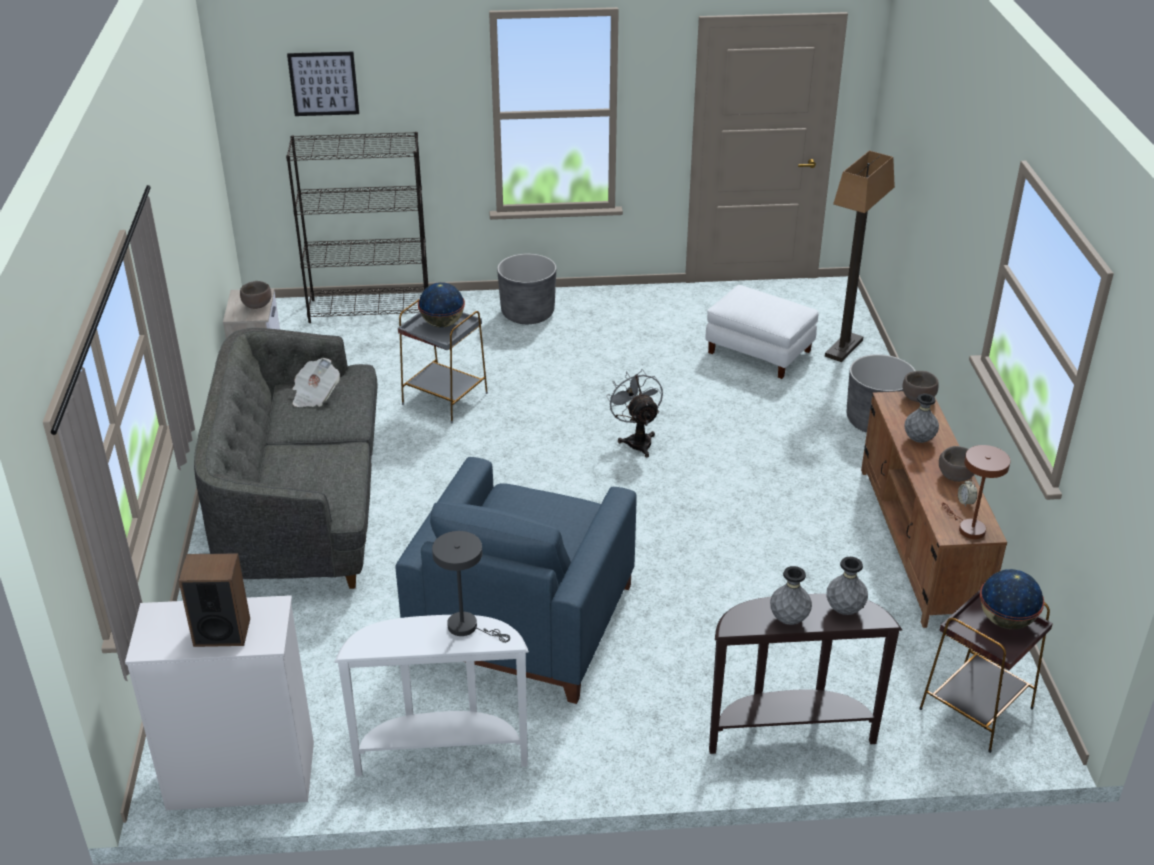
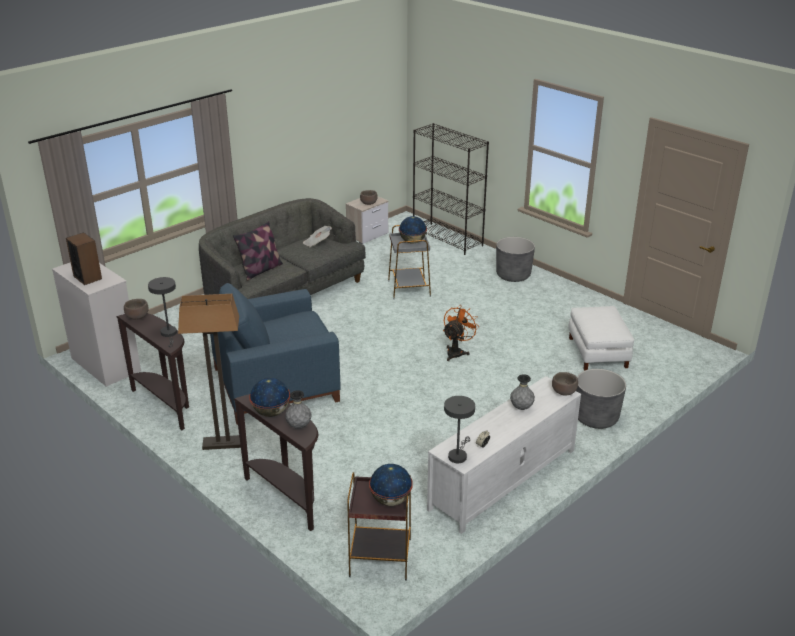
camera: 50 degrees right, 5 degrees down
picture [287,52,359,116] -> none
white console table [334,615,529,777] -> brown console table [117,313,189,430]
grey fan [607,369,663,457] -> orange fan [443,305,480,361]
grey vase [770,566,812,625] -> globe [249,378,290,417]
floor lamp [825,151,895,362] -> floor lamp moved to [178,294,241,450]
brown tv stand [861,391,1007,628] -> white tv stand [427,376,581,534]
brown bowl [939,446,974,482] -> brown bowl moved to [124,299,149,320]
brown table lamp [942,445,1010,539] -> grey table lamp [444,396,475,463]
none -> pillow [233,221,283,281]

